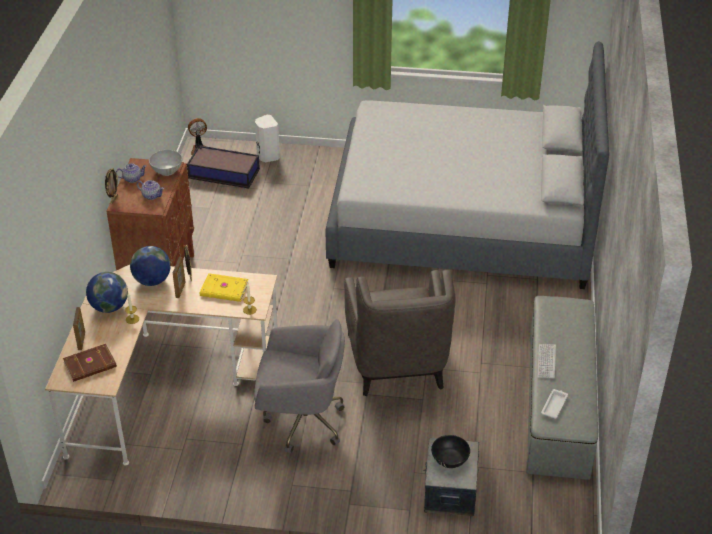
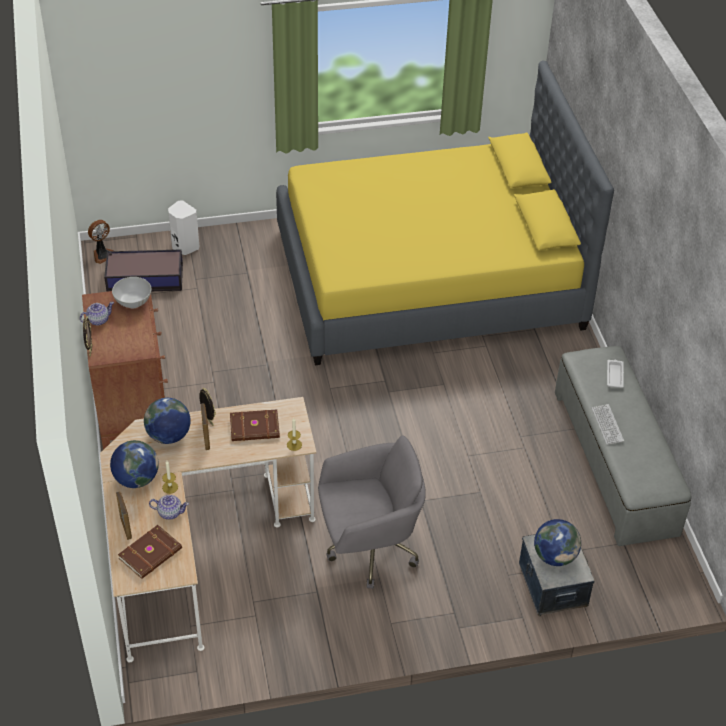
camera: 20 degrees left, 5 degrees up
teapot [137,180,164,200] -> teapot moved to [149,495,189,520]
yellow book [200,273,249,302] -> brown book [230,409,280,441]
grey bed [326,41,609,289] -> yellow bed [276,60,614,365]
grey armchair [344,270,456,396] -> none
black bowl [431,435,470,468] -> globe [534,519,581,566]
white tray [541,389,568,419] -> white tray moved to [607,360,624,388]

